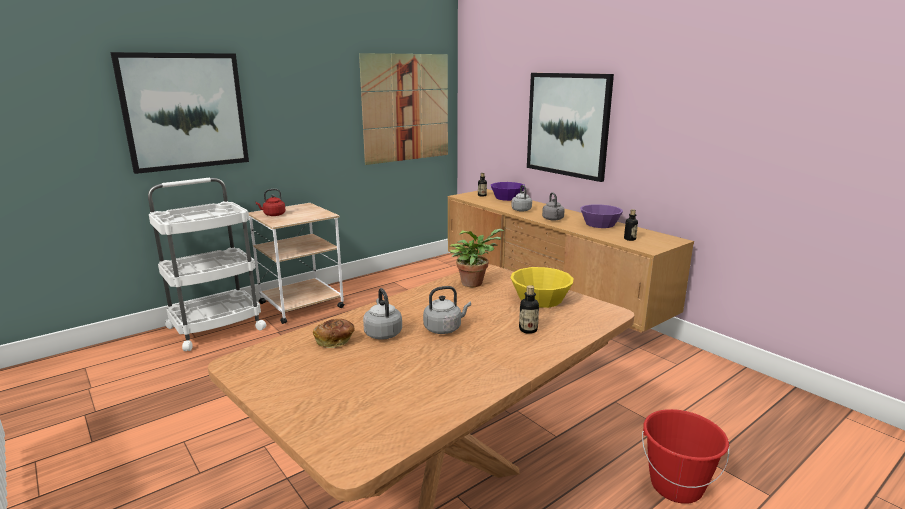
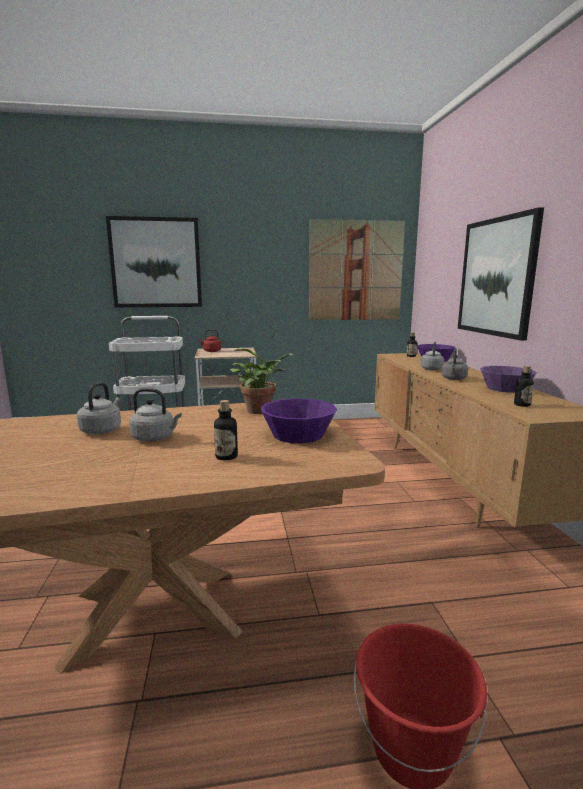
camera: 30 degrees right, 5 degrees down
bread [313,319,355,348] -> none
yellow bowl [510,267,574,308] -> purple bowl [261,398,337,443]

